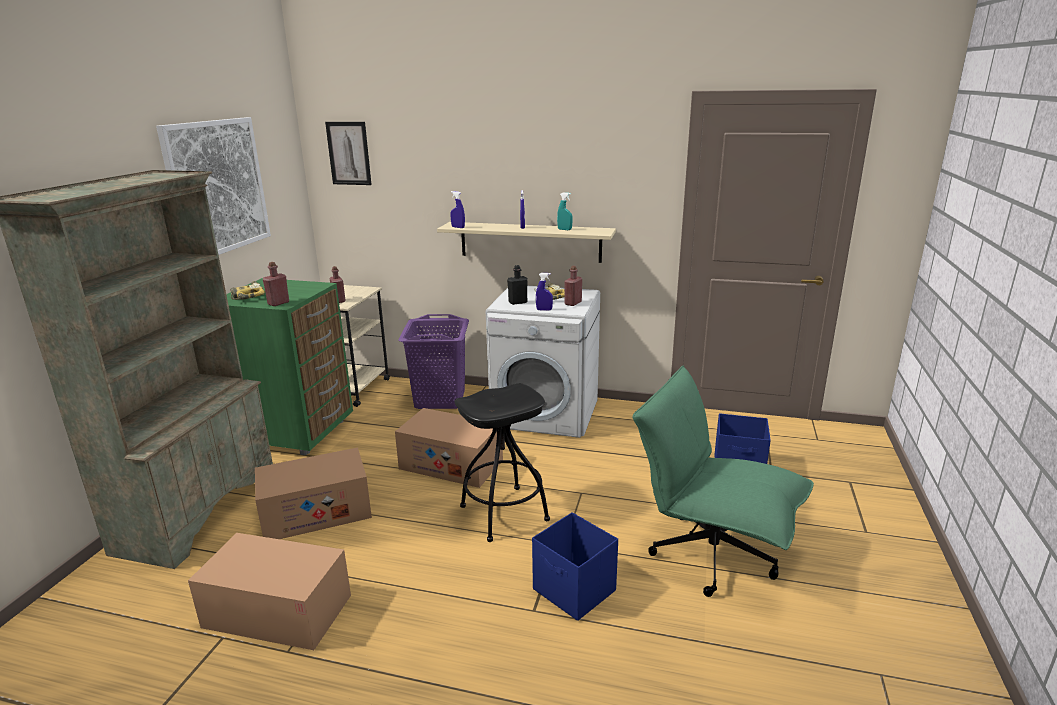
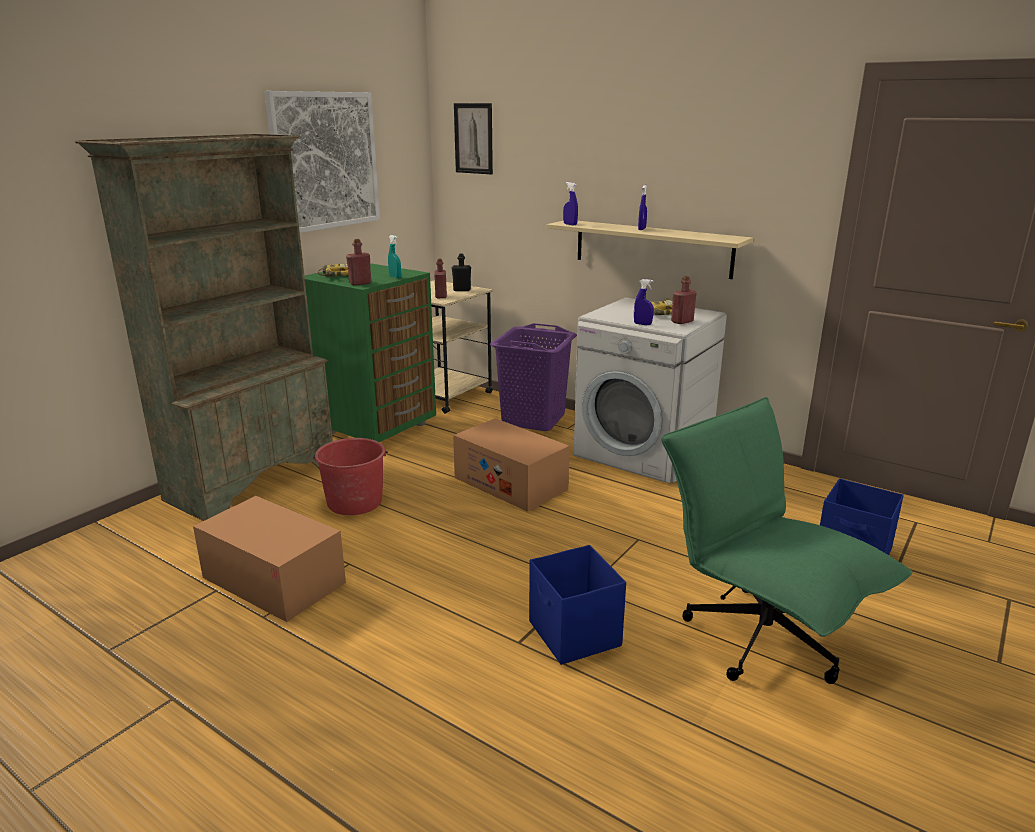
camera: 20 degrees right, 0 degrees up
cardboard box [255,447,372,539] -> red bucket [313,438,388,515]
black stool [454,384,550,542] -> none
black bottle [507,265,528,305] -> black bottle moved to [452,253,471,291]
turquoise spray bottle [557,192,573,230] -> turquoise spray bottle moved to [388,235,401,278]

